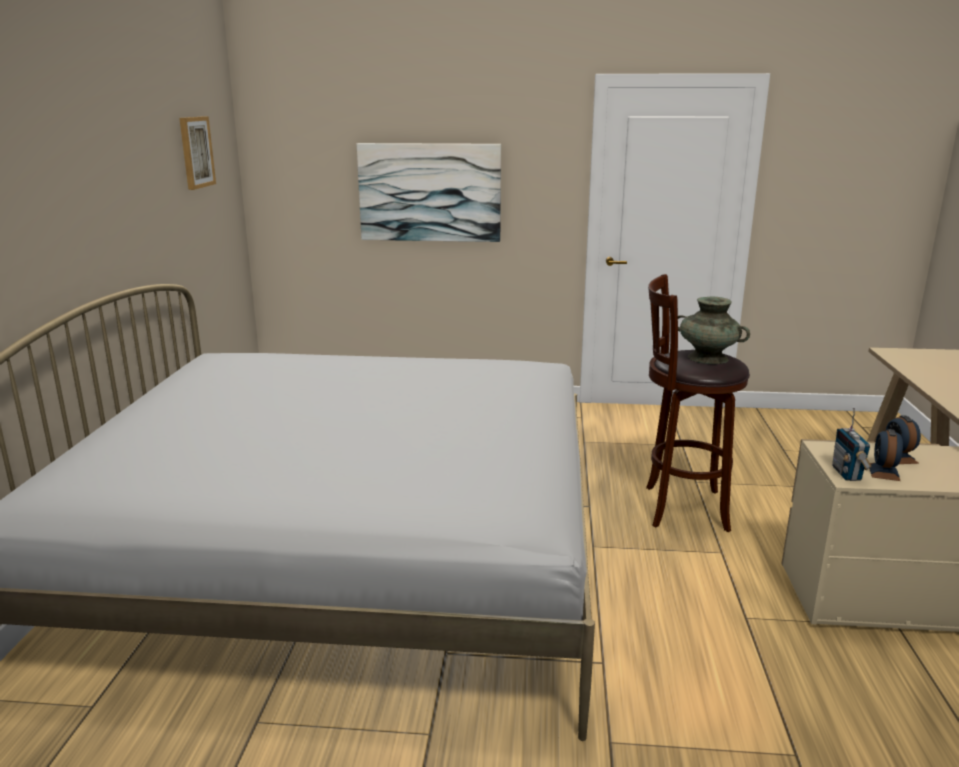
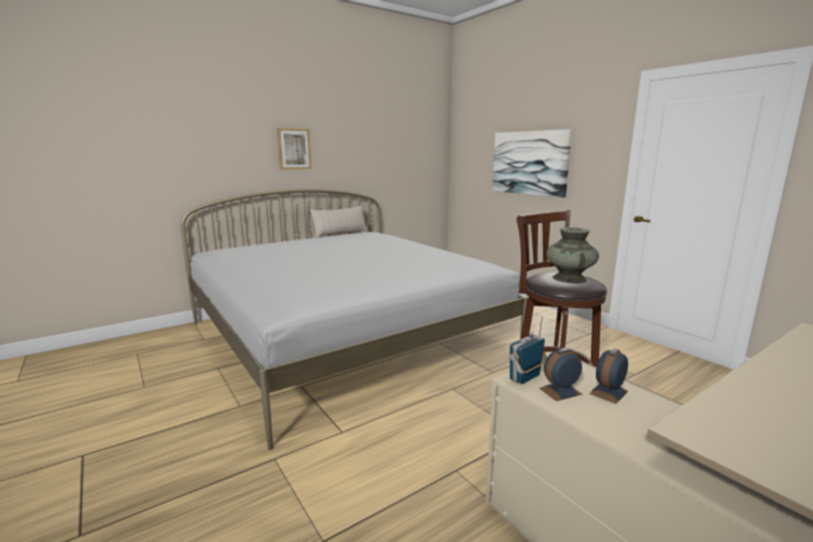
camera: 50 degrees right, 5 degrees down
picture [179,116,216,190] -> picture moved to [277,128,312,170]
none -> beige pillow [310,205,368,238]

